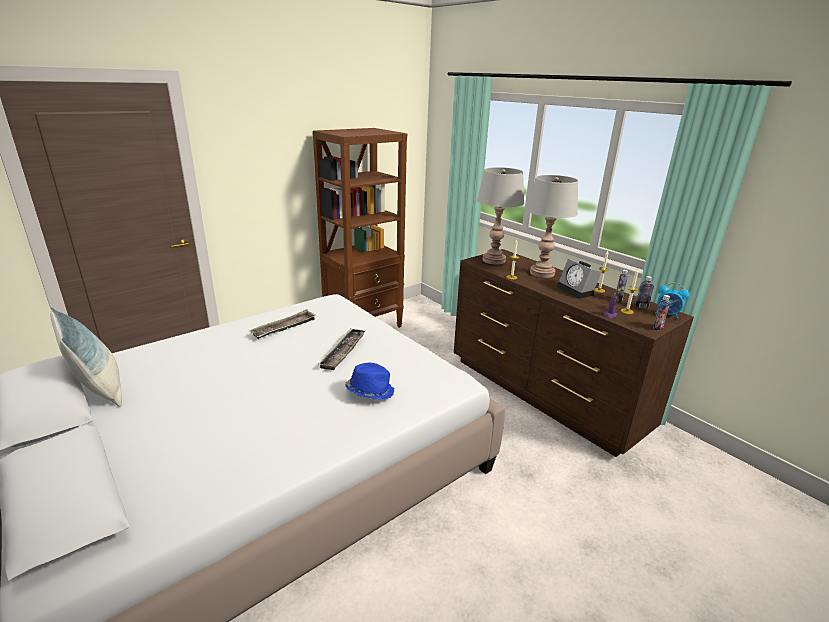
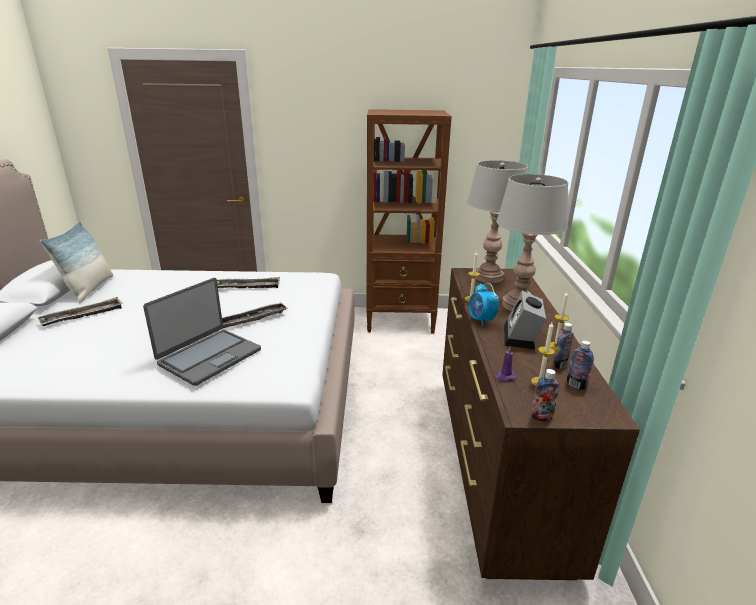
camera: 40 degrees right, 0 degrees up
blue hat [346,363,394,400] -> laptop [143,278,261,386]
alarm clock [655,283,690,319] -> alarm clock moved to [469,283,499,327]
none -> tray [37,297,123,326]

